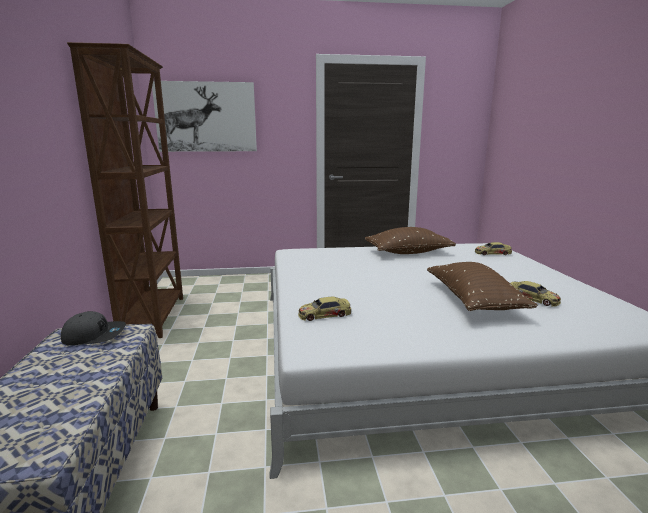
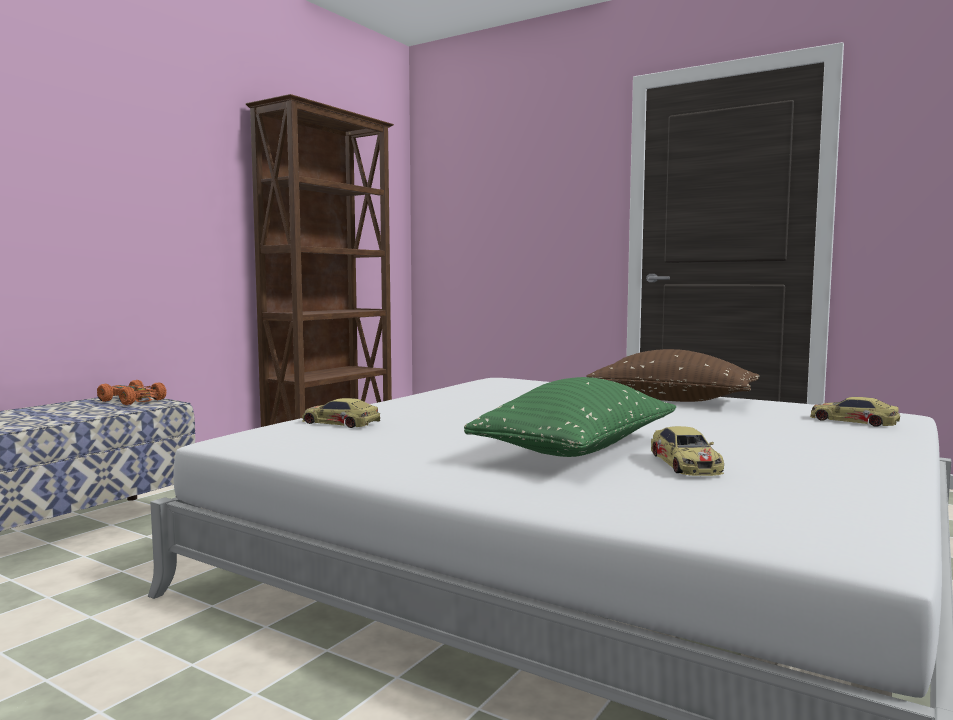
camera: 40 degrees right, 10 degrees down
grey cap [61,311,126,345] -> orange toy car [97,380,166,405]
picture [152,81,257,152] -> none
brown pillow [427,262,538,311] -> green pillow [464,377,676,457]

